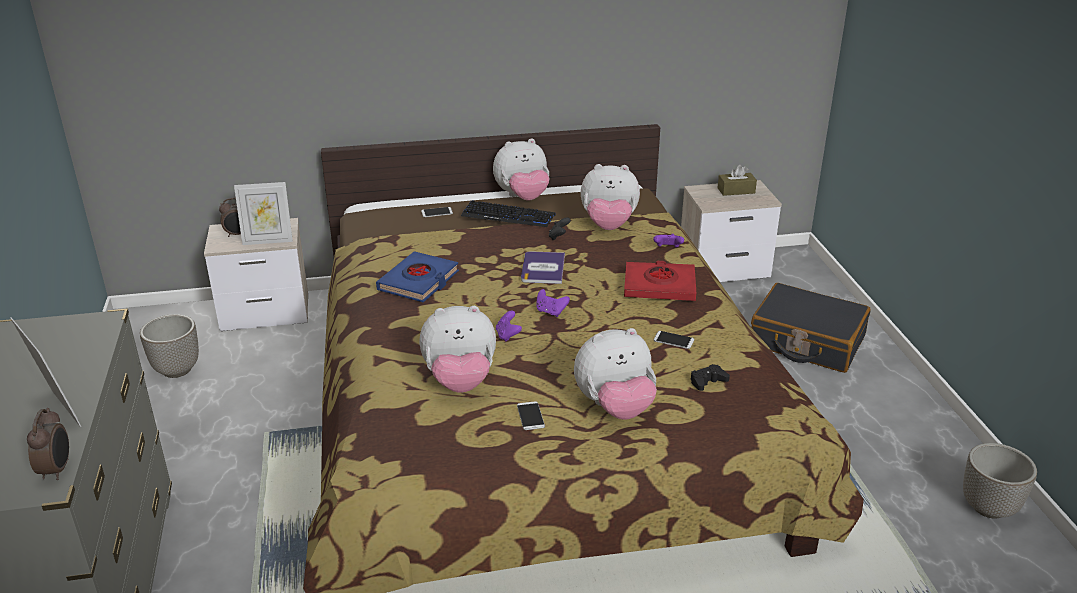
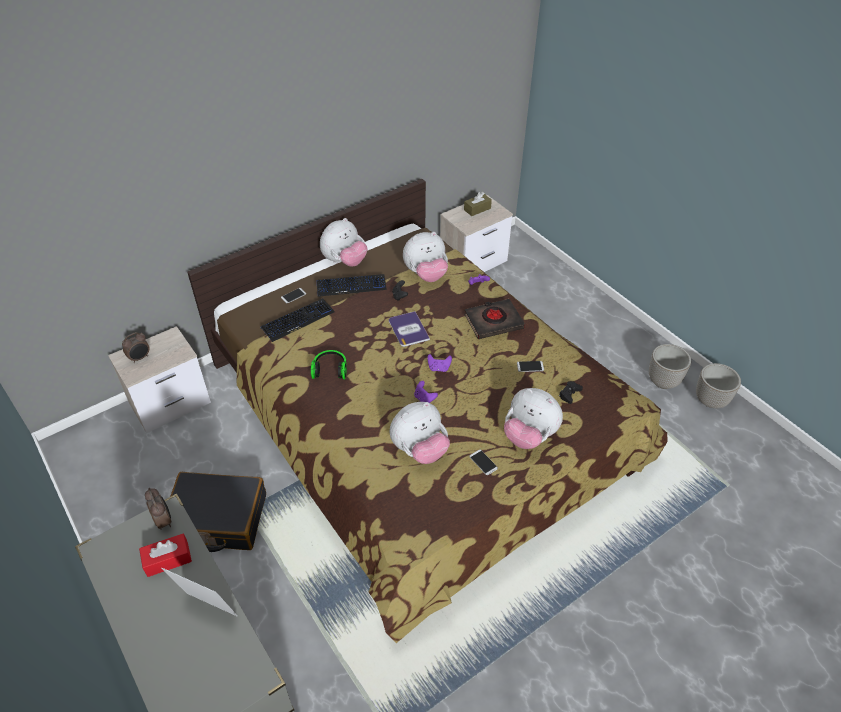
camera: 25 degrees left, 15 degrees up
alarm clock [27,408,69,480] -> alarm clock moved to [145,488,171,530]
planter [140,314,199,378] -> planter moved to [649,344,691,389]
picture frame [234,182,293,245] -> none
blue book [376,251,459,303] -> headphones [311,350,347,379]
plush toy [574,328,657,420] -> plush toy turned 75 degrees clockwise [504,388,563,449]
red book [624,261,696,301] -> black book [464,299,525,339]
black suitcase [751,283,871,373] -> black suitcase moved to [170,472,266,552]
none -> red tissue box [139,534,192,577]
none -> keyboard [260,298,334,342]

